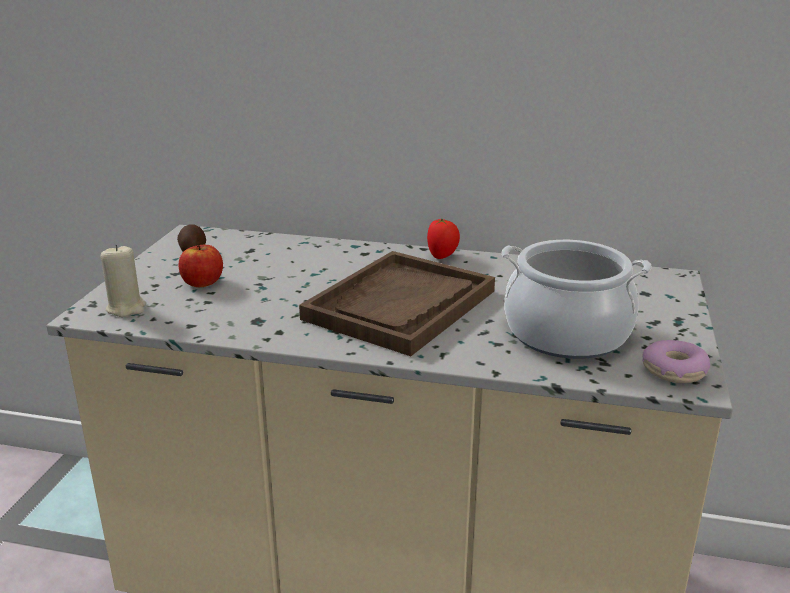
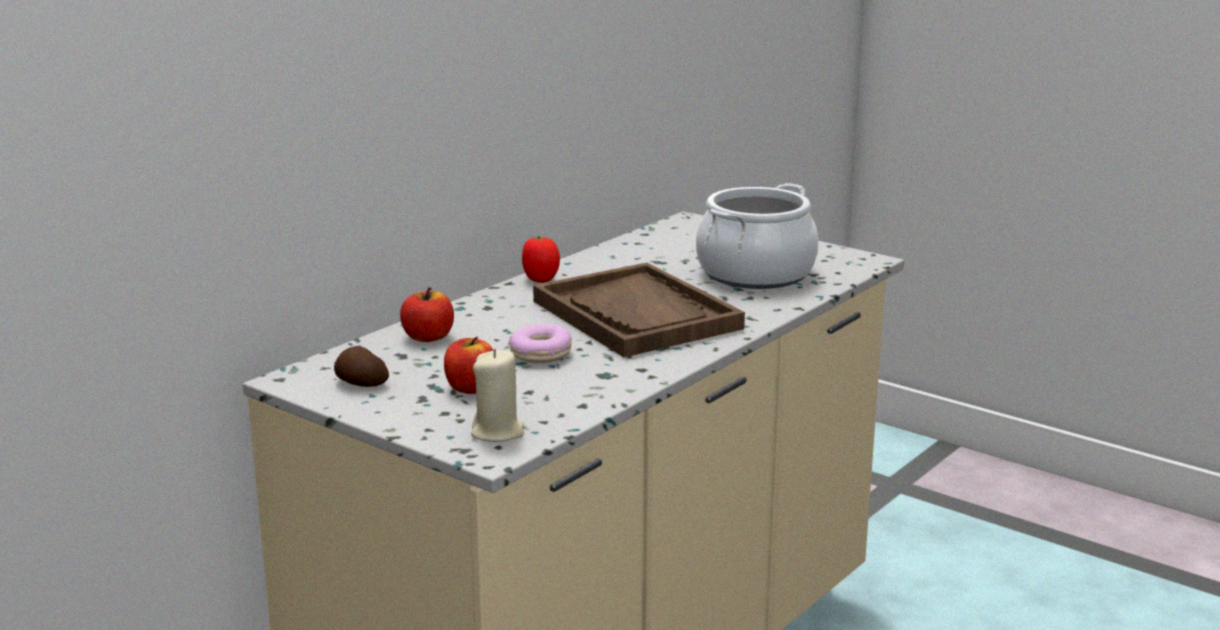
camera: 65 degrees left, 5 degrees down
donut [642,340,710,383] -> donut moved to [508,324,572,363]
none -> apple [400,287,454,342]

